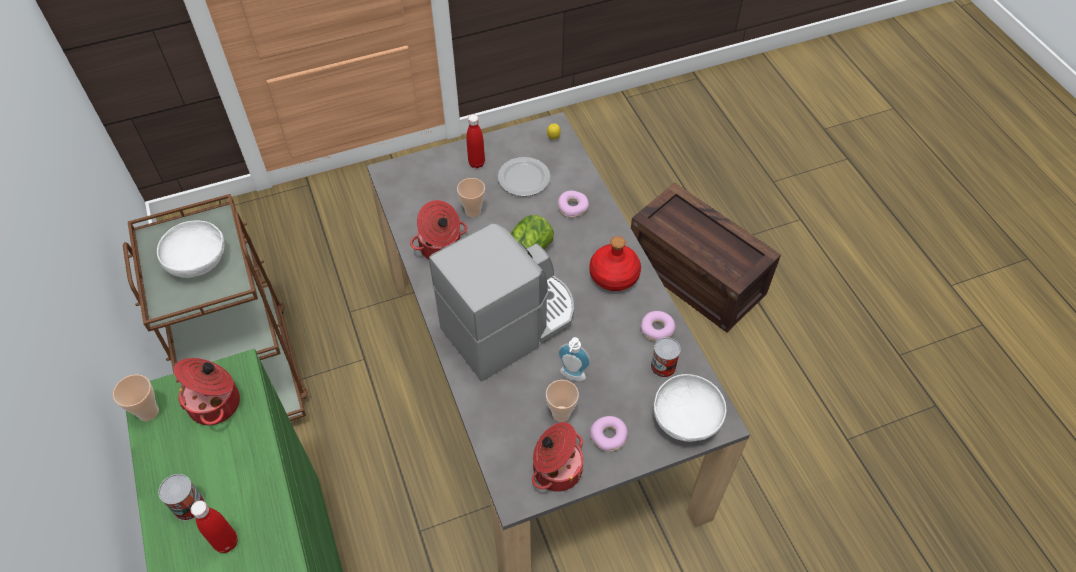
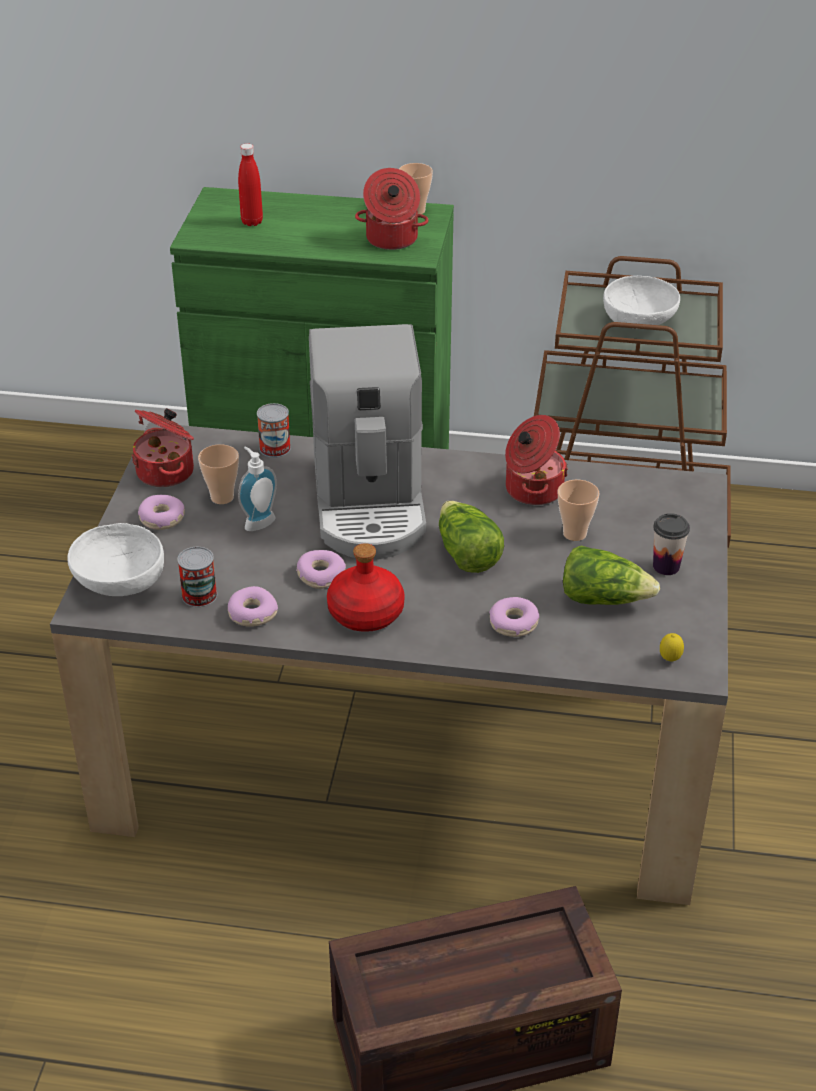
camera: 120 degrees right, 15 degrees down
can [158,474,205,521] -> can moved to [257,403,291,458]
red bottle [466,115,485,168] -> cup [653,513,690,575]
plate [498,157,550,196] -> lettuce [563,545,660,605]
none -> donut [296,550,346,589]

